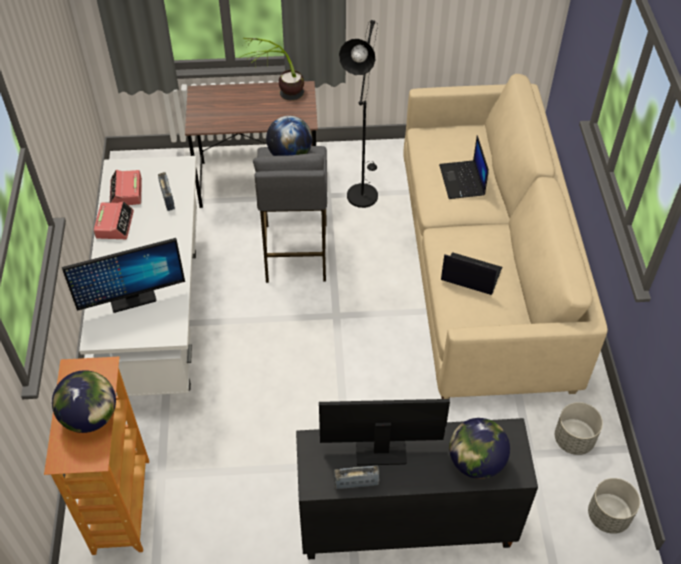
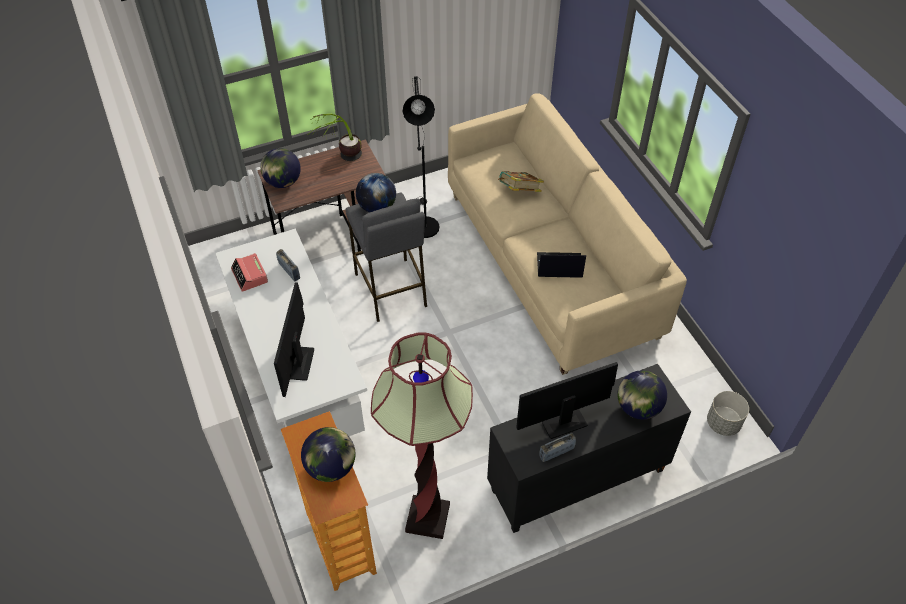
camera: 20 degrees left, 0 degrees up
monitor [62,238,185,313] -> monitor turned 135 degrees clockwise [274,282,314,397]
alarm clock [94,201,134,239] -> none
laptop [439,135,489,199] -> book [498,171,544,192]
grey planter [555,402,603,455] -> none
none -> globe [260,148,301,188]
none -> floor lamp [371,332,473,539]

